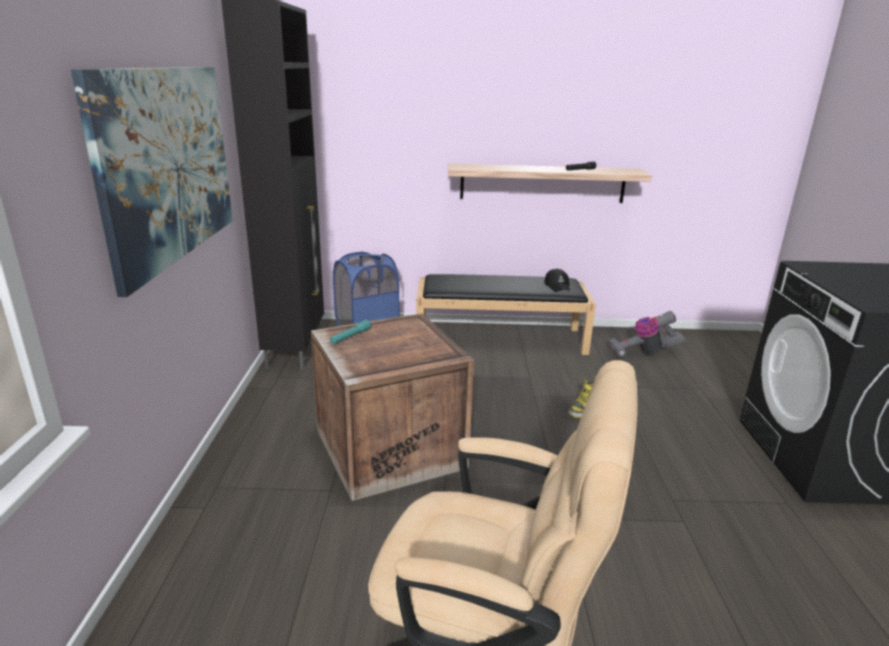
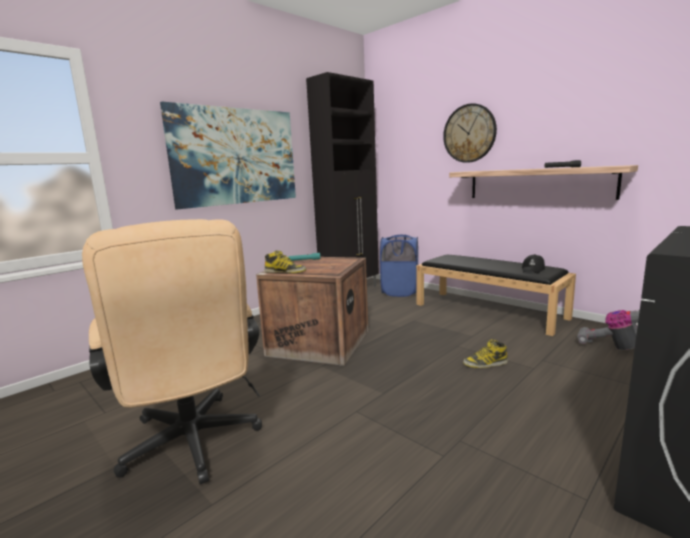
camera: 45 degrees right, 10 degrees down
none -> boot [265,250,306,273]
none -> wall clock [443,103,497,163]

